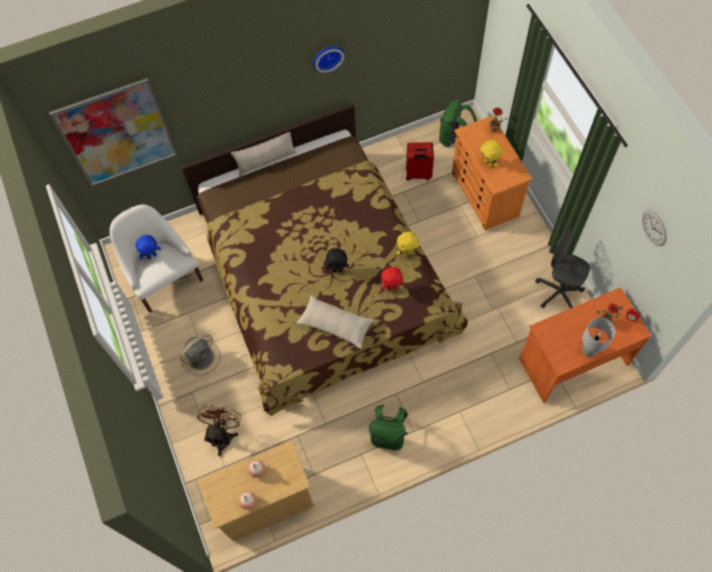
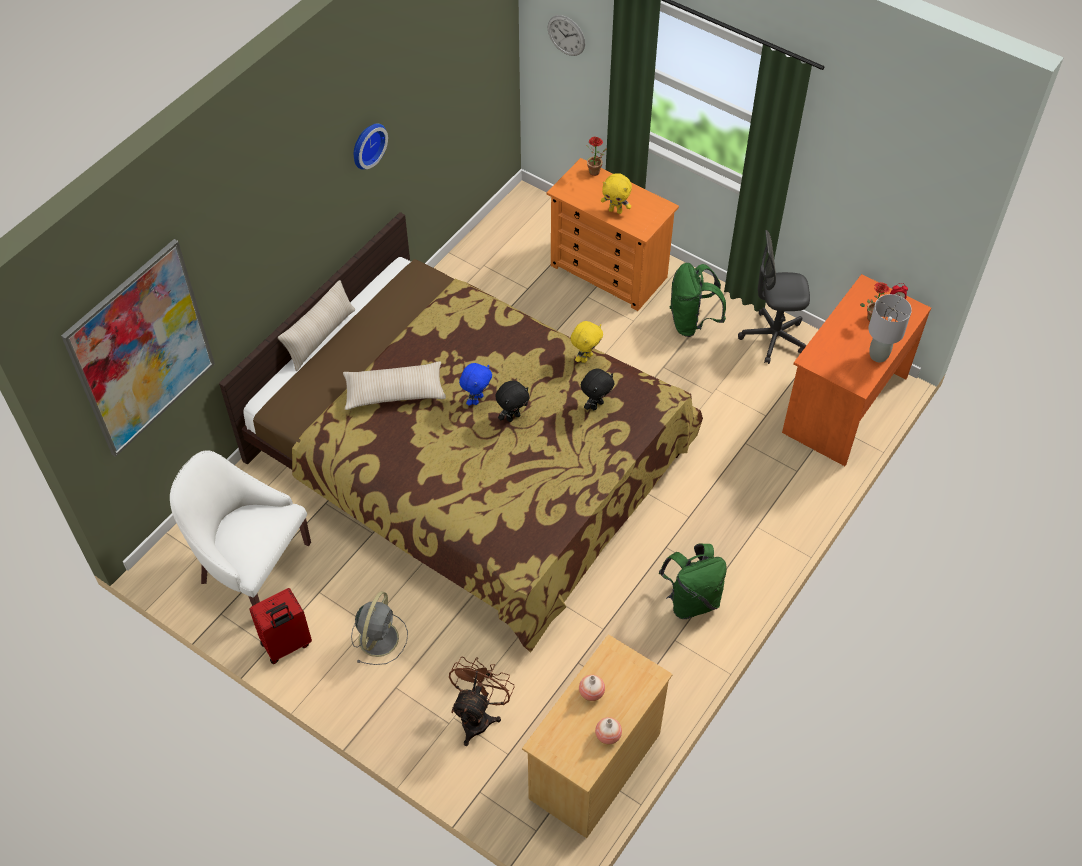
camera: 35 degrees left, 10 degrees down
blue plush toy [136,235,161,259] -> blue plush toy moved to [459,363,492,406]
brown fan [197,406,241,456] -> brown fan turned 45 degrees clockwise [449,656,515,746]
beige pillow [296,296,374,349] -> beige pillow moved to [343,361,446,410]
red plush toy [380,267,404,291] -> black plush toy [581,368,615,410]
red suitcase [406,142,434,181] -> red suitcase moved to [249,588,312,664]
green backpack [439,100,477,147] -> green backpack moved to [669,263,726,337]
wall clock [642,210,667,246] -> wall clock moved to [548,15,585,56]

